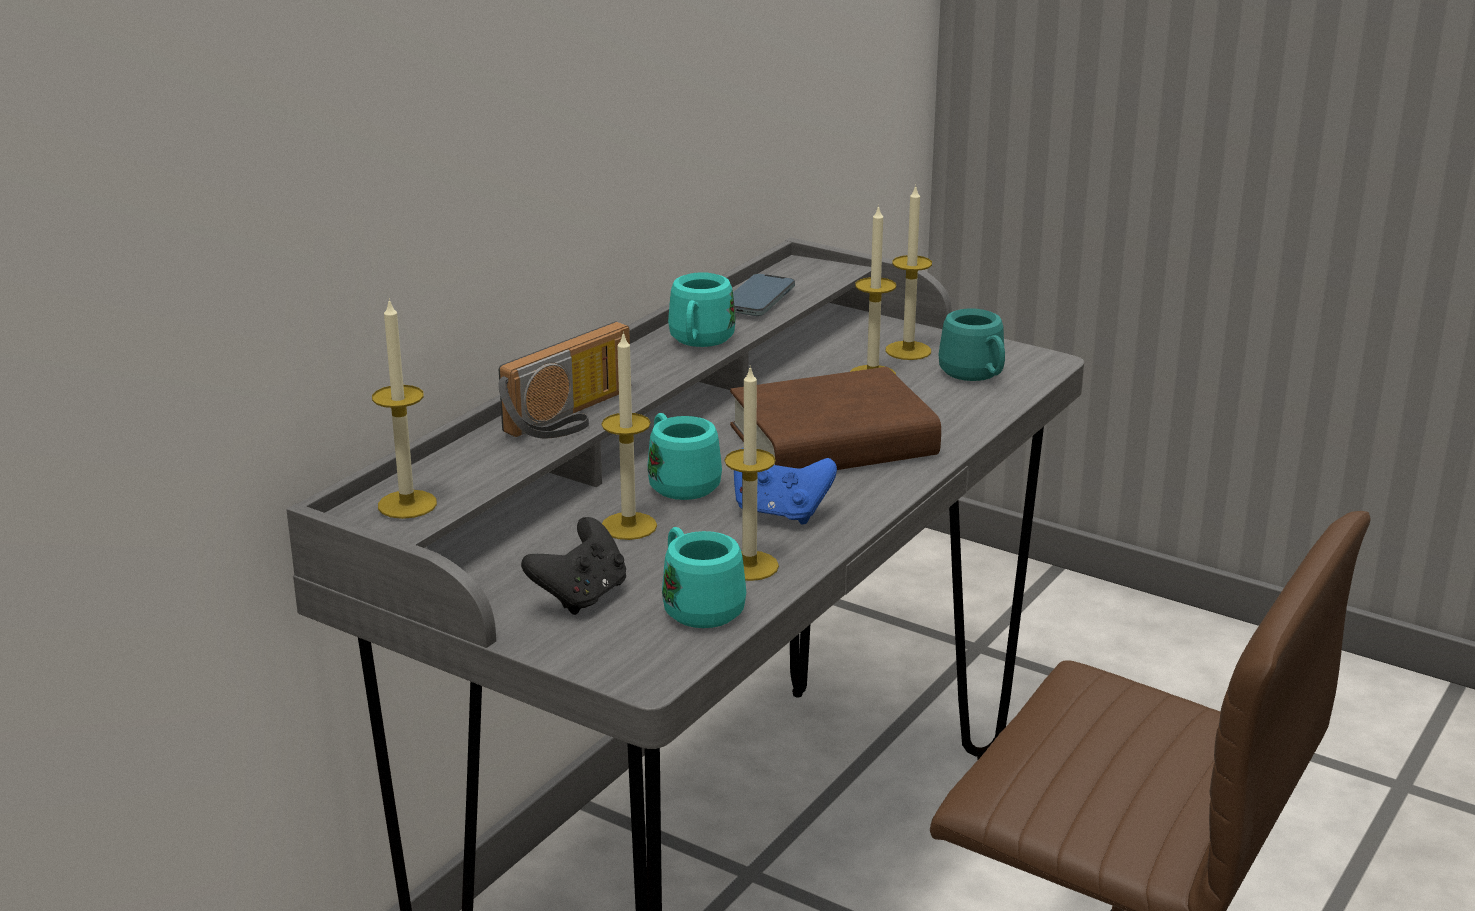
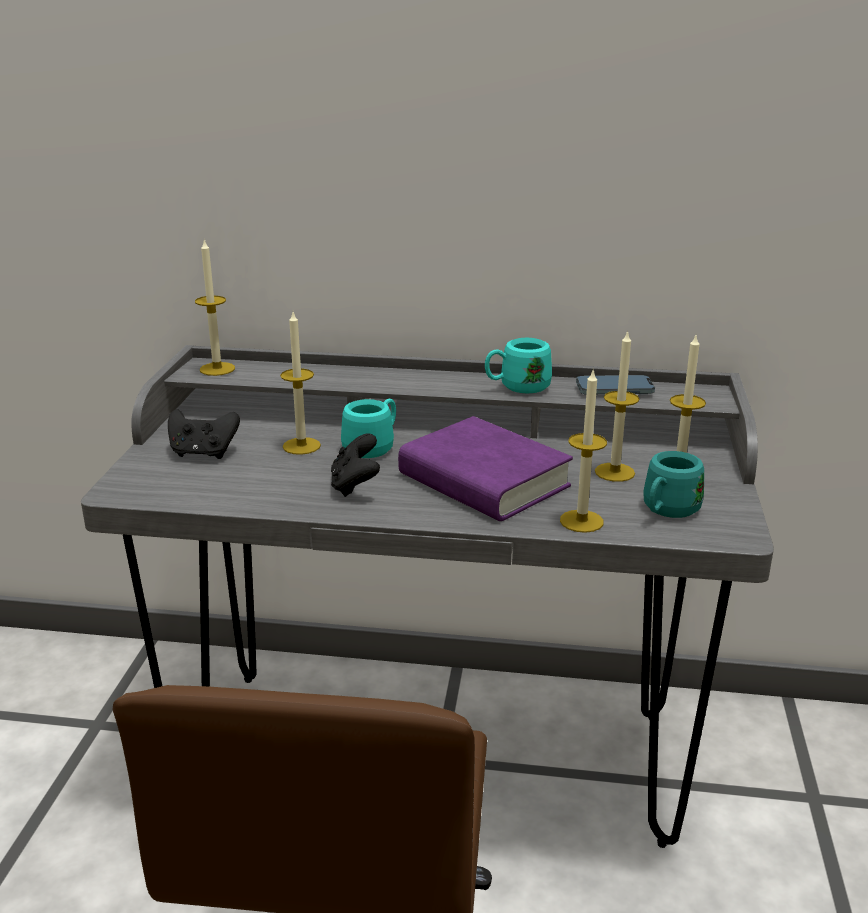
camera: 65 degrees right, 0 degrees up
radio [498,322,631,438] -> none
turquoise mug [662,527,746,628] -> none
candle [724,365,779,581] -> candle moved to [560,371,607,533]
brown book [730,367,941,470] -> purple book [398,416,573,521]
blue game controller [734,448,837,525] -> black game controller [331,433,380,497]

